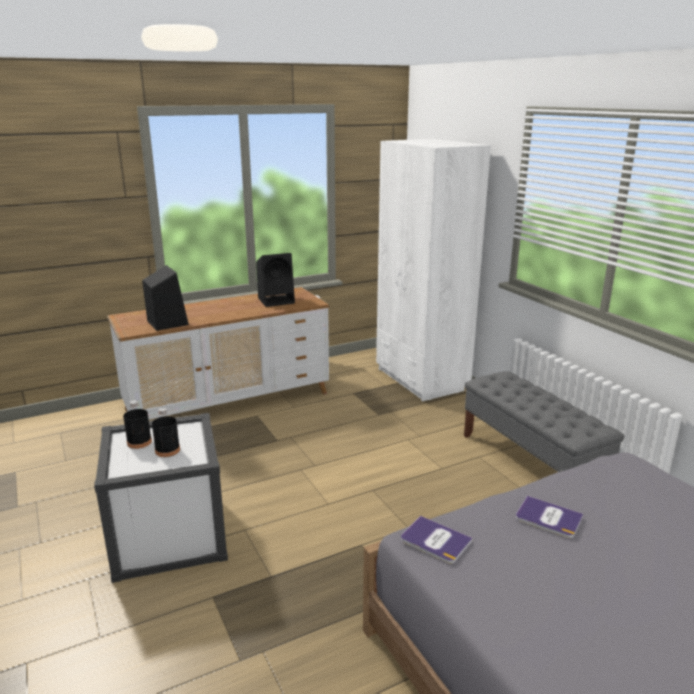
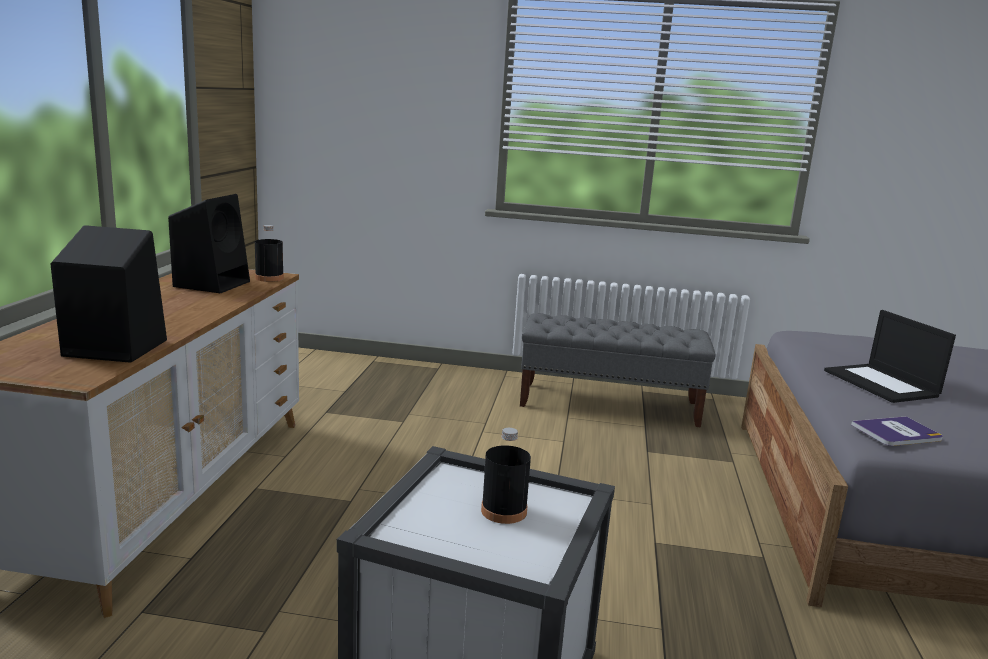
camera: 55 degrees left, 5 degrees down
black bottle [123,400,152,449] -> black bottle moved to [255,225,284,282]
white wardrobe [376,139,491,401] -> none
book [516,496,583,538] -> laptop [824,310,956,403]

